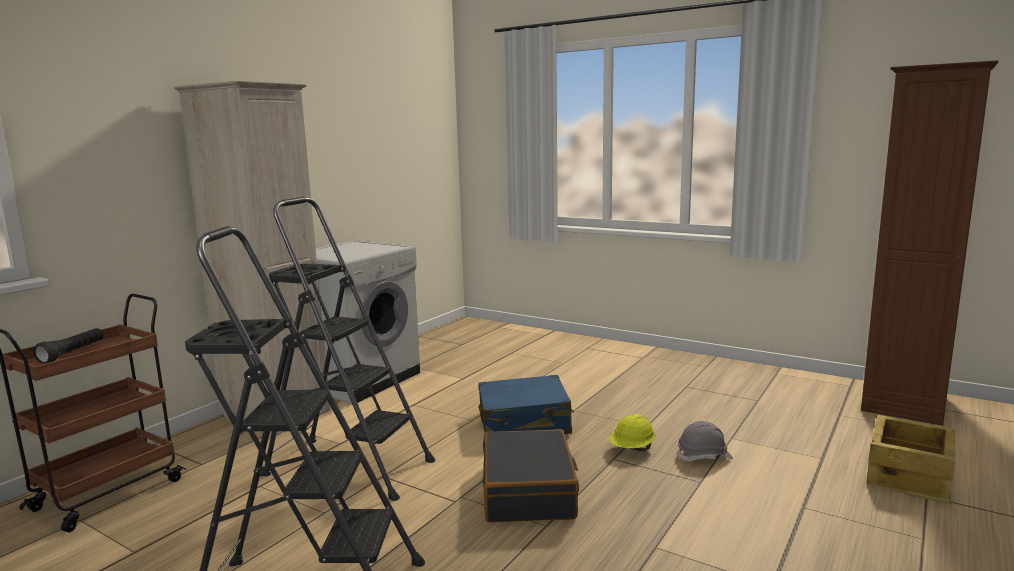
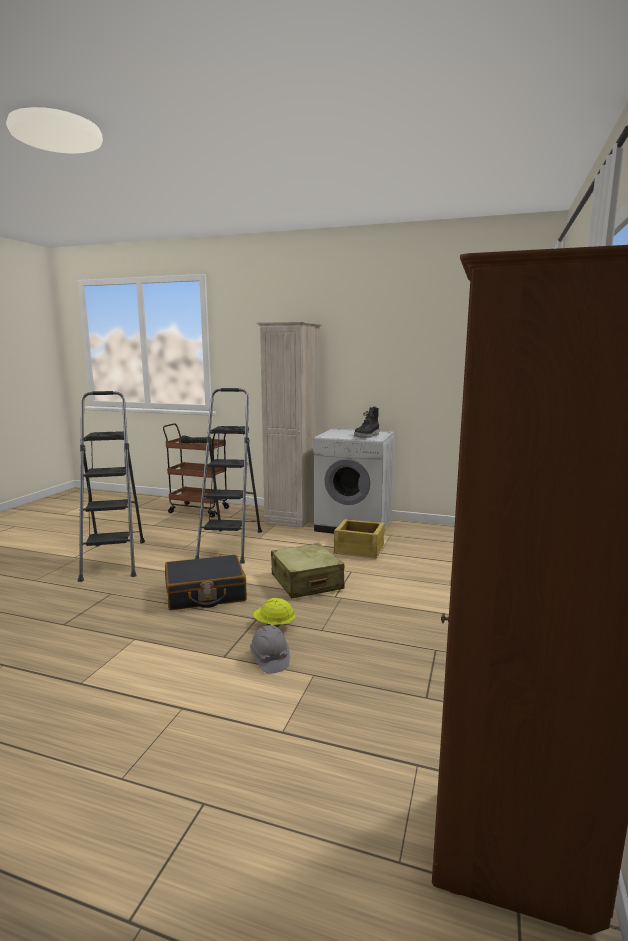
camera: 75 degrees right, 0 degrees up
blue suitcase [478,375,574,434] -> beige suitcase [271,543,345,598]
crate [866,415,955,504] -> crate moved to [333,519,385,559]
none -> black boot [354,407,379,438]

